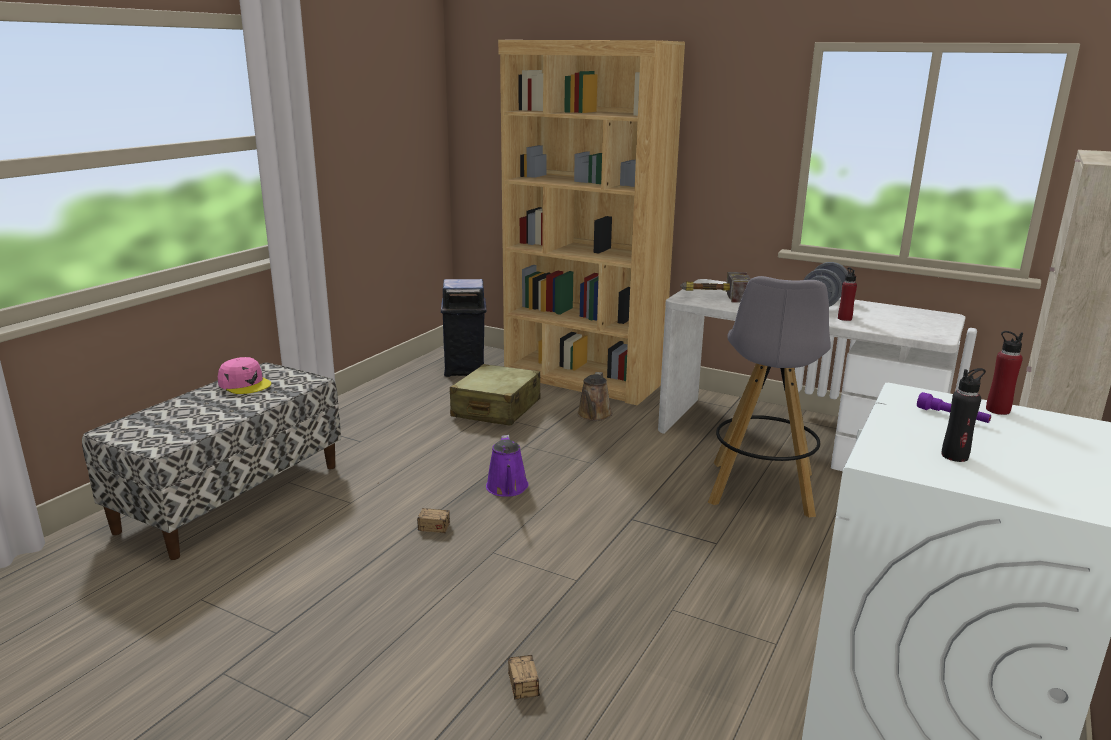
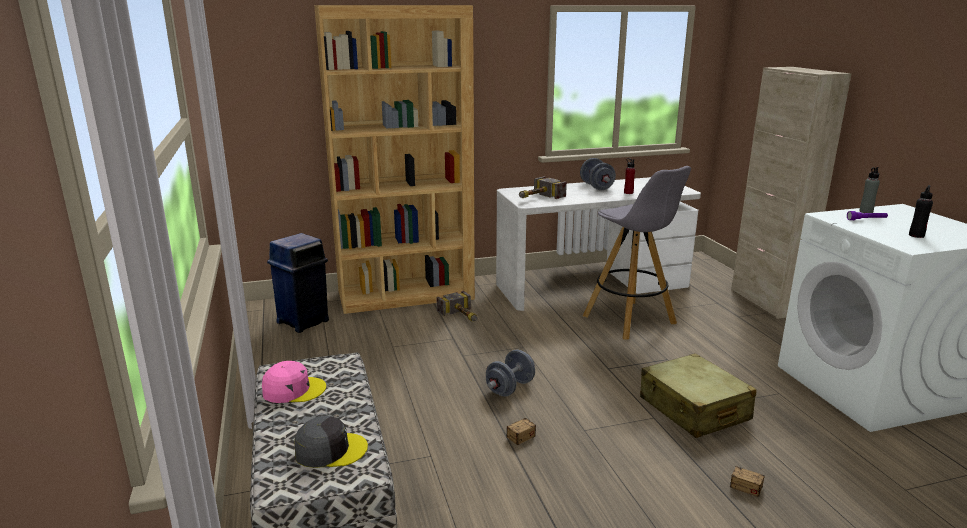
camera: 45 degrees left, 0 degrees up
beige suitcase [450,364,541,426] -> beige suitcase moved to [640,353,757,438]
purple watering can [486,435,529,497] -> grey dumbbell [486,350,535,396]
brown watering can [577,372,613,421] -> hammer [436,291,477,321]
red bottle [986,331,1023,415] -> grey bottle [859,167,880,213]
none -> grey cap [294,416,368,468]

